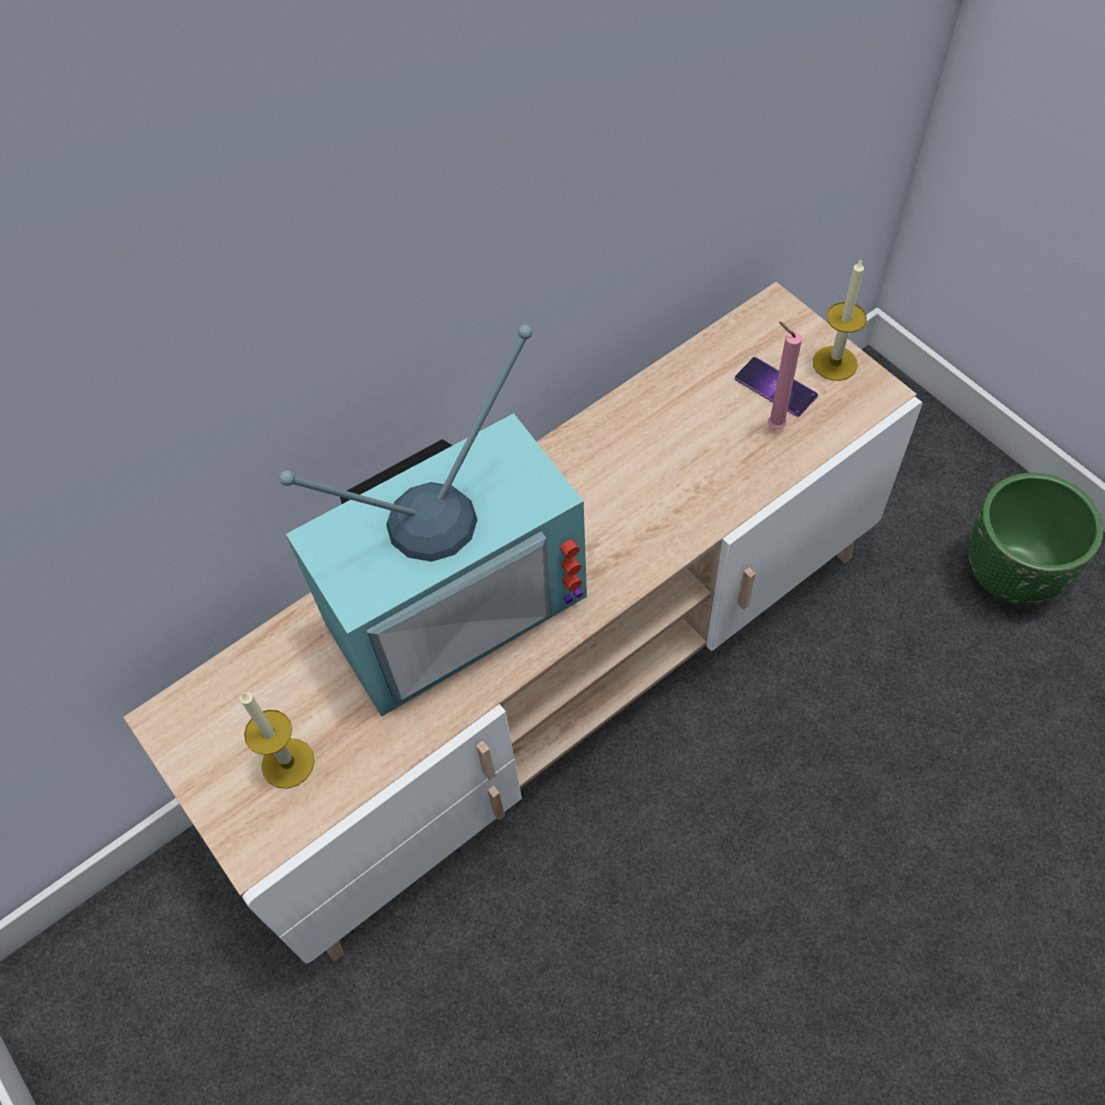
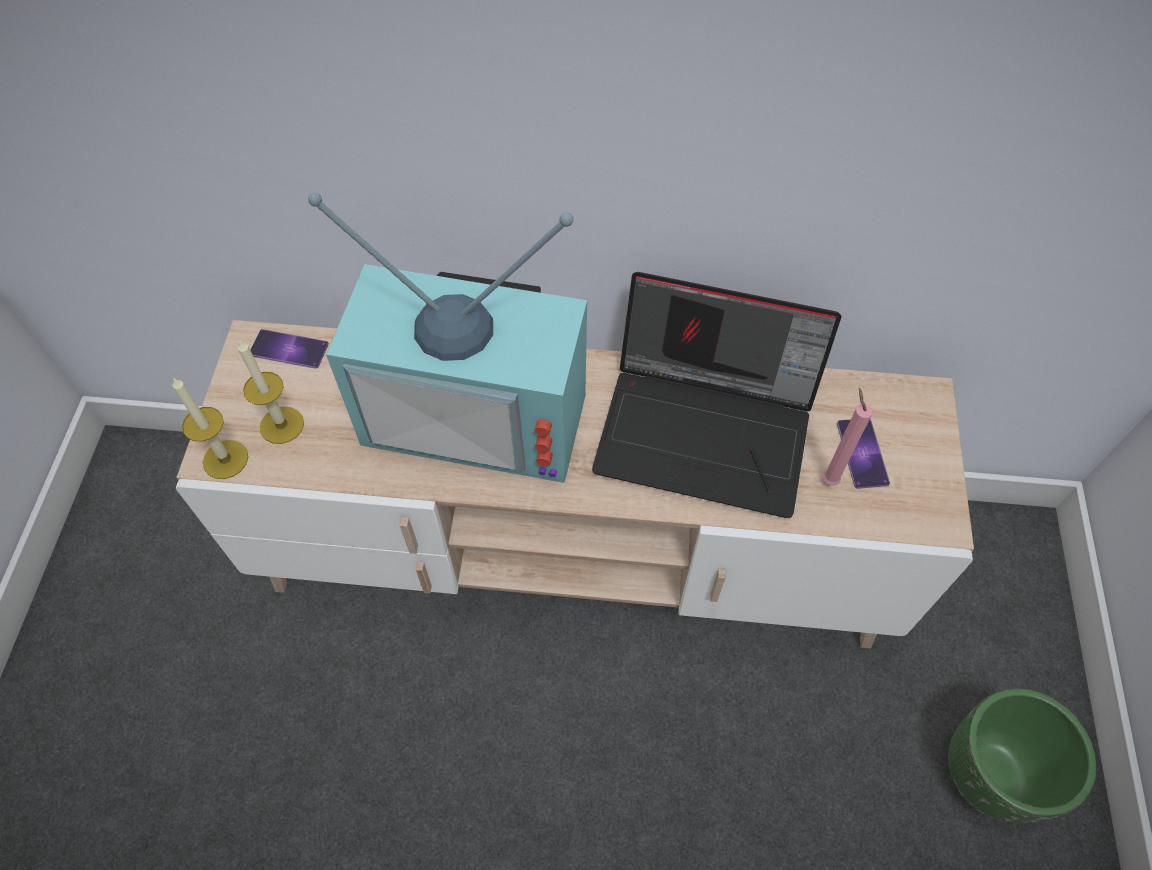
camera: 40 degrees right, 0 degrees up
candle [813,260,867,381] -> candle moved to [173,377,248,479]
none -> phone [251,329,329,369]
none -> laptop [592,272,842,518]

